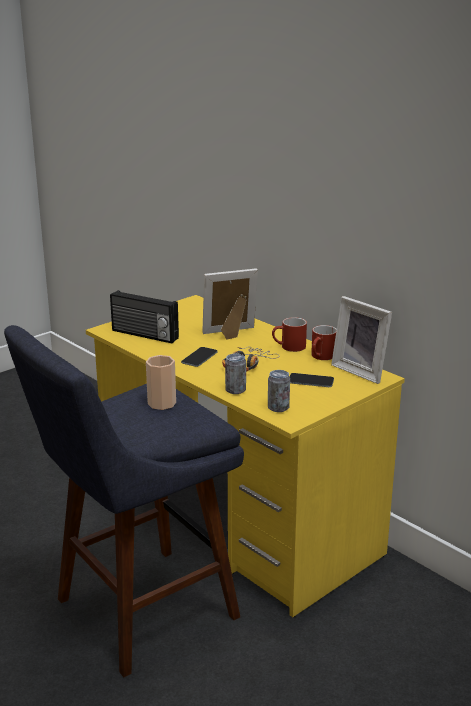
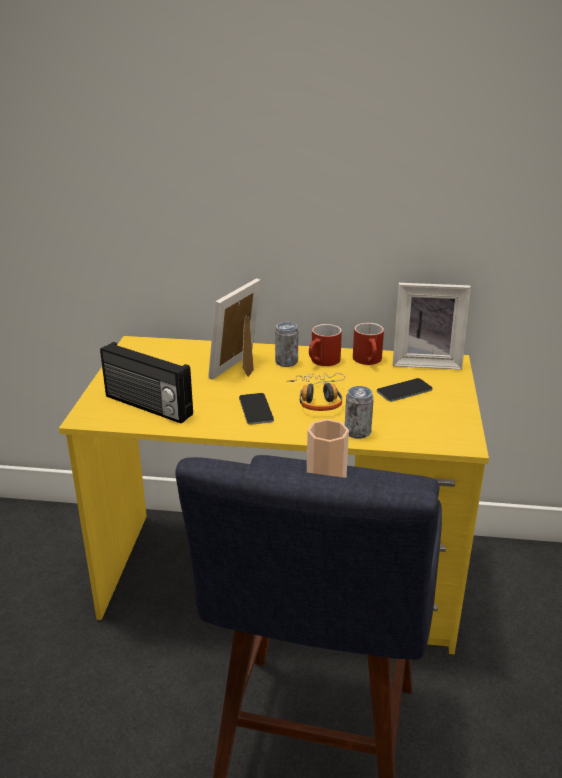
camera: 40 degrees left, 5 degrees up
radio [110,290,179,343] -> radio turned 45 degrees clockwise [100,342,193,423]
can [268,370,290,412] -> can moved to [275,322,298,367]

